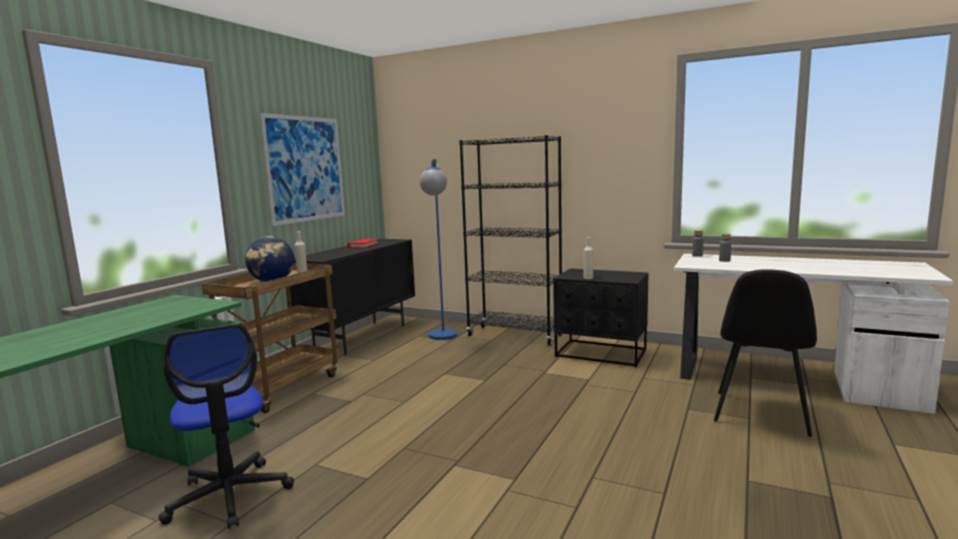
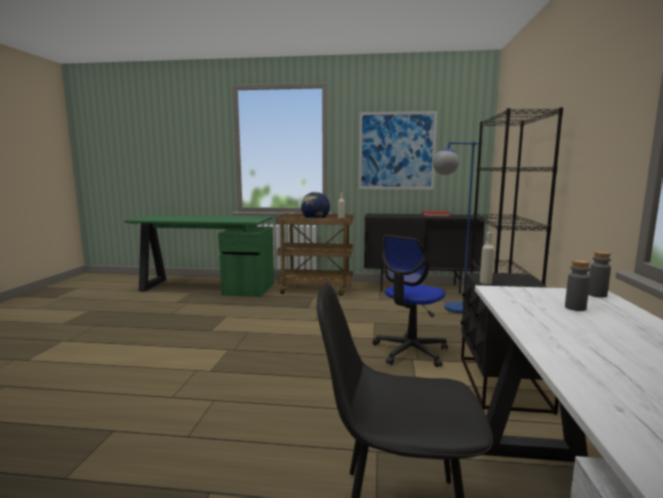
camera: 70 degrees right, 0 degrees up
office chair [158,324,294,529] -> office chair moved to [372,235,448,367]

